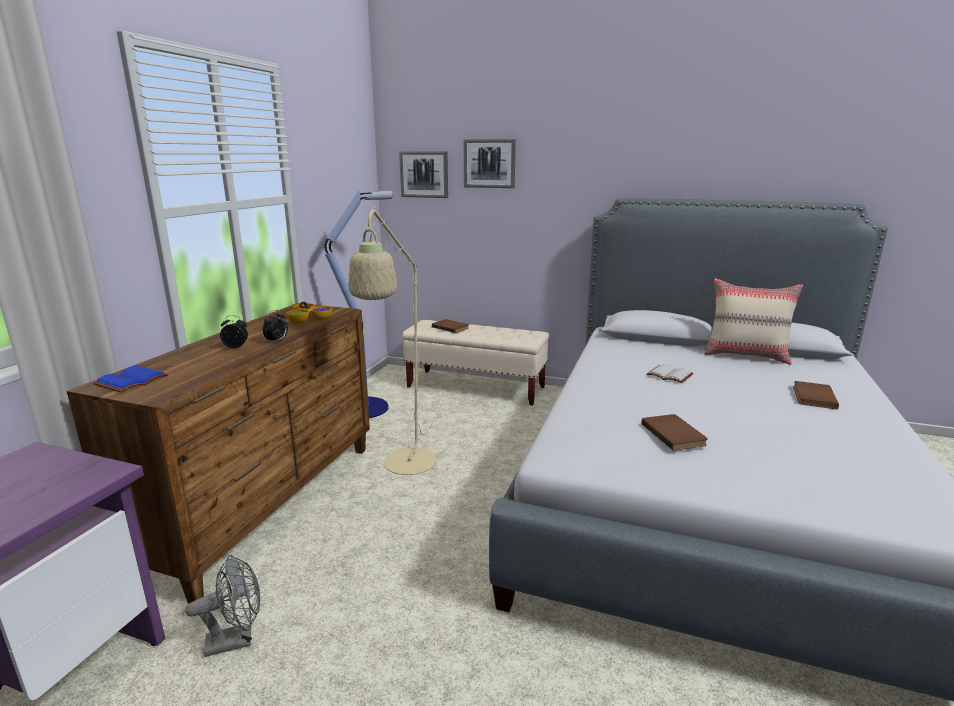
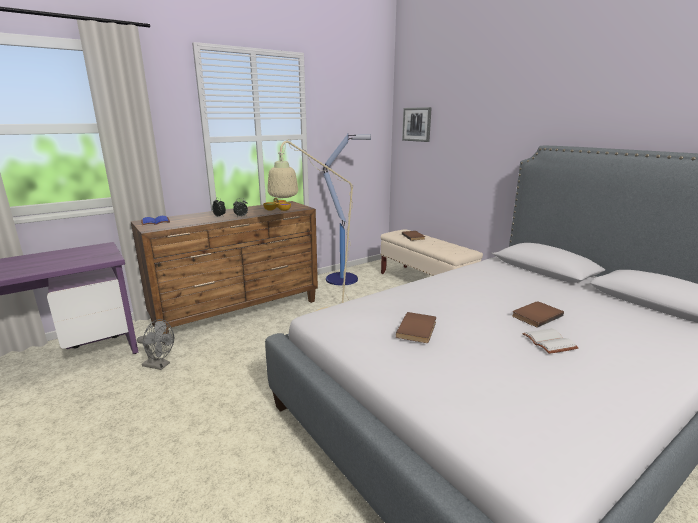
camera: 35 degrees right, 0 degrees up
picture [464,139,516,188] -> none
white book [647,364,694,383] -> white book moved to [522,328,578,354]
beige pillow [704,279,803,364] -> none
brown book [793,381,839,409] -> brown book moved to [512,301,564,328]

